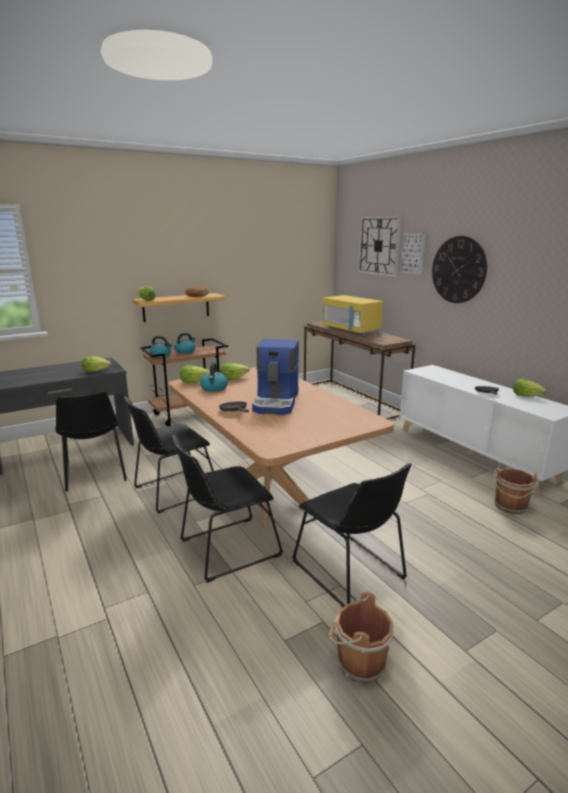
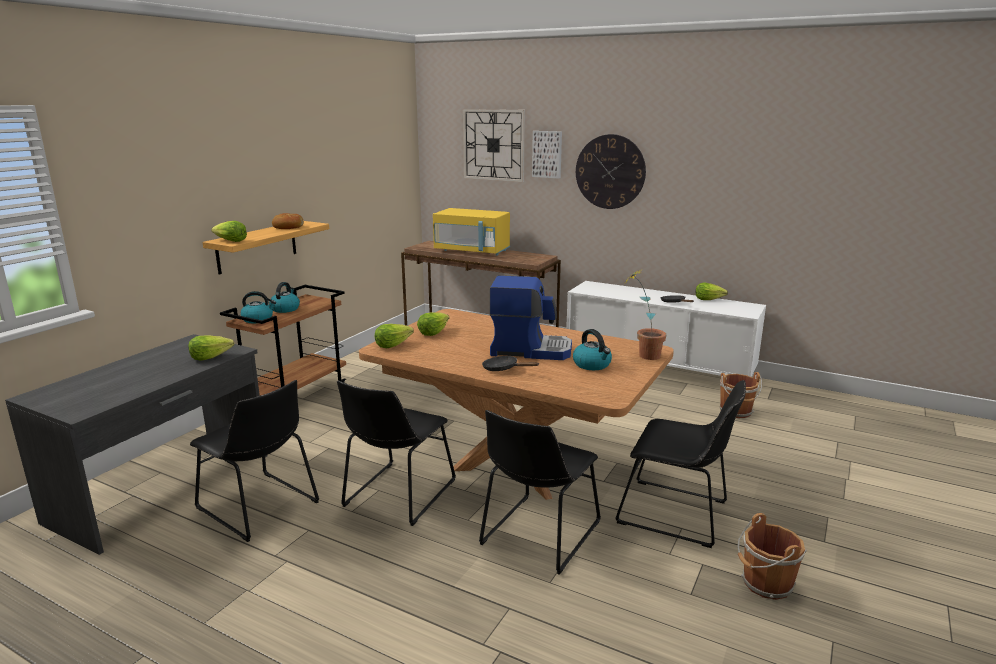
camera: 30 degrees left, 0 degrees up
kettle [200,362,228,392] -> kettle moved to [573,329,612,370]
coffee machine [252,339,299,415] -> coffee machine turned 60 degrees counterclockwise [490,275,572,360]
none -> potted plant [625,270,666,360]

